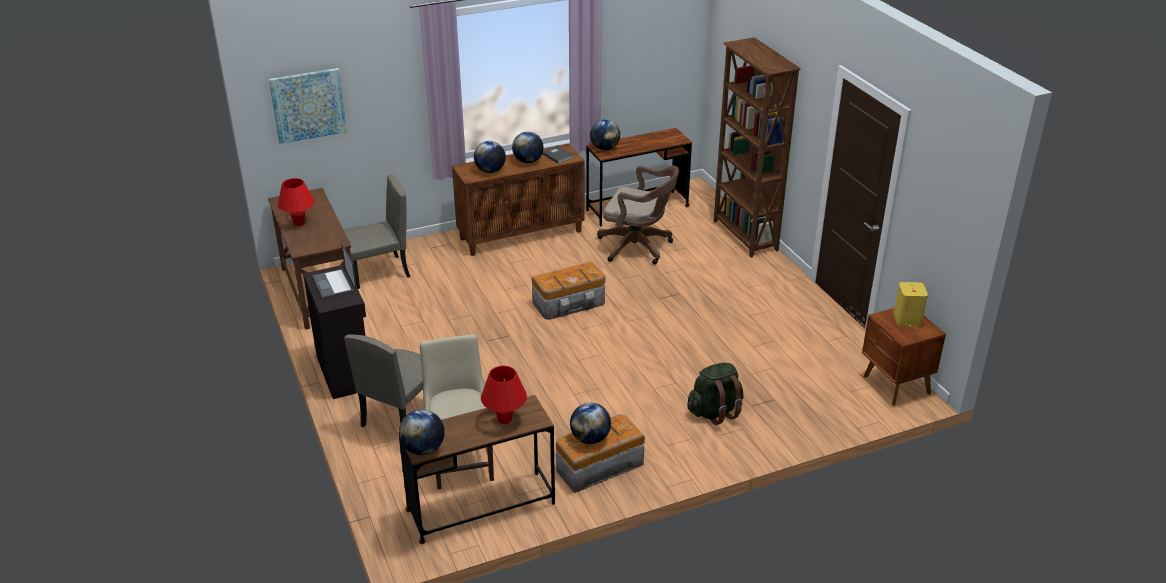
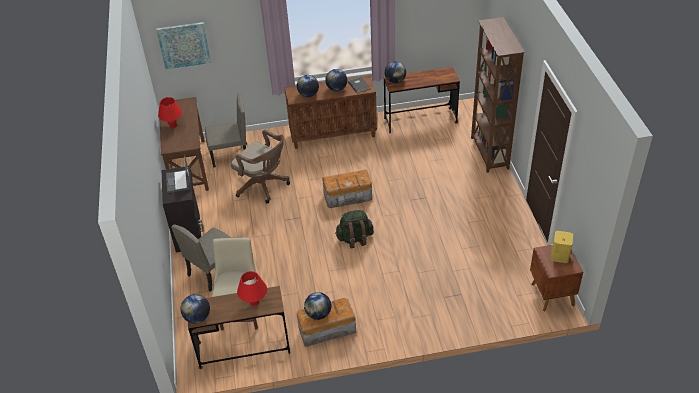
camera: 15 degrees right, 10 degrees up
brown office chair [597,166,679,264] -> brown office chair moved to [231,129,290,204]
green backpack [687,363,743,425] -> green backpack moved to [335,210,374,248]

